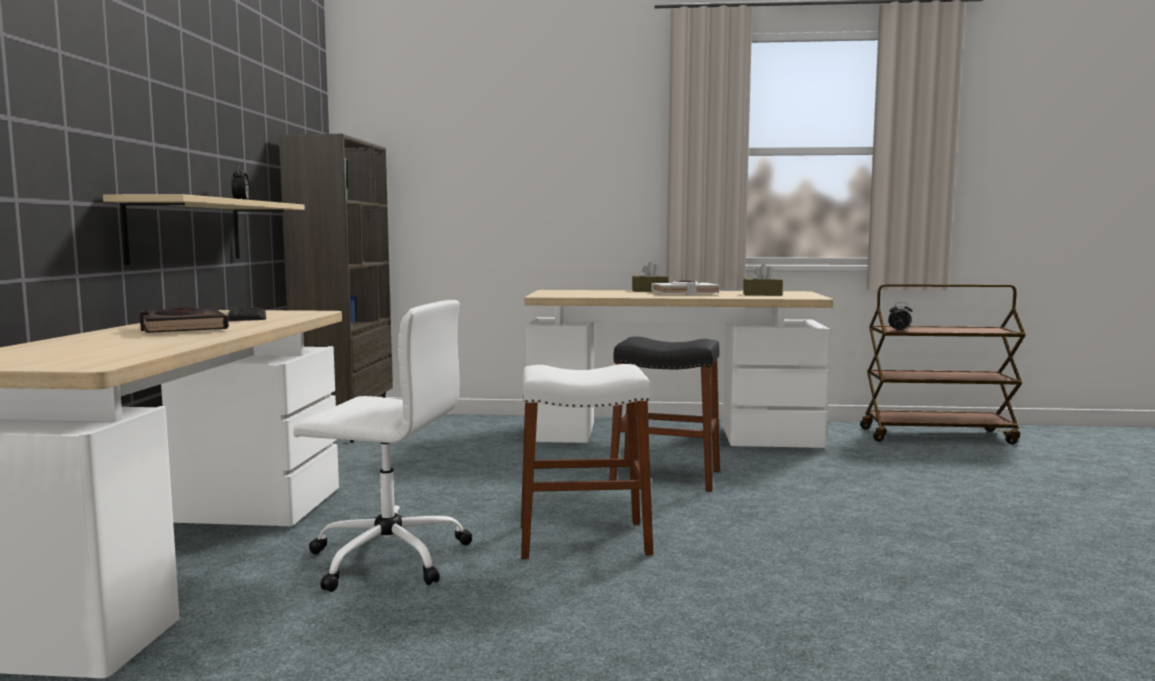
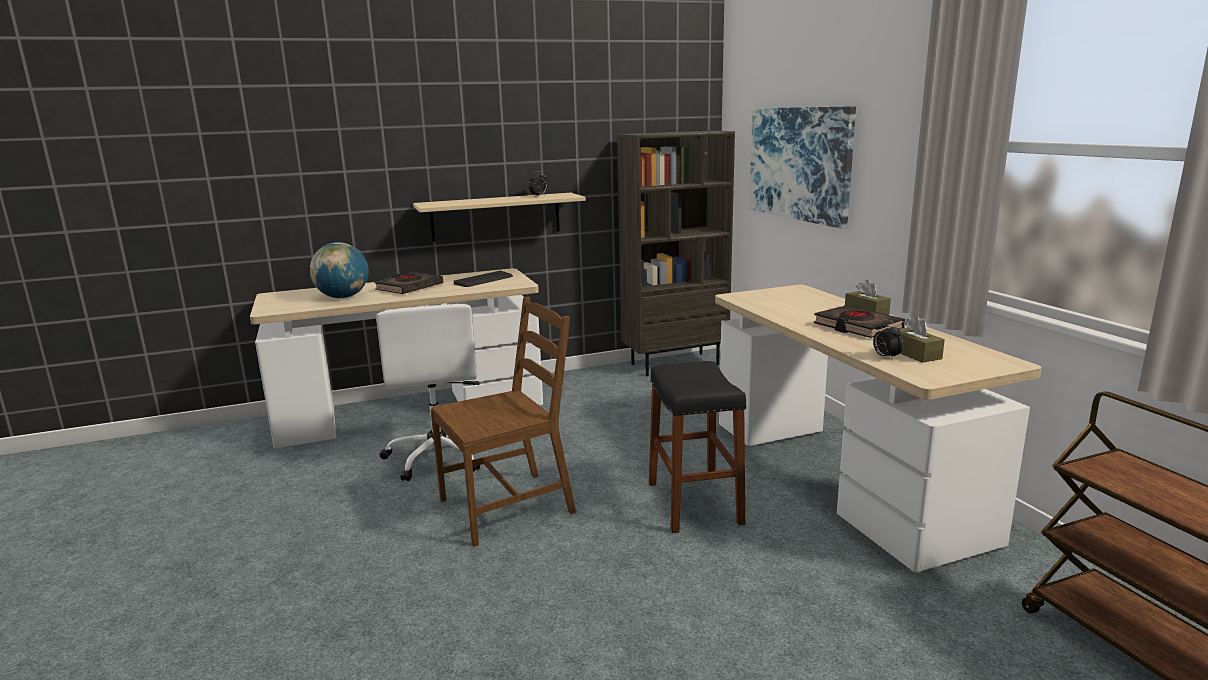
camera: 65 degrees right, 10 degrees up
white stool [521,364,653,559] -> brown chair [430,297,576,547]
white book [651,281,720,295] -> black book [814,305,905,338]
alarm clock [888,302,912,331] -> alarm clock moved to [873,319,903,359]
none -> globe [310,242,369,298]
none -> picture [749,106,856,229]

